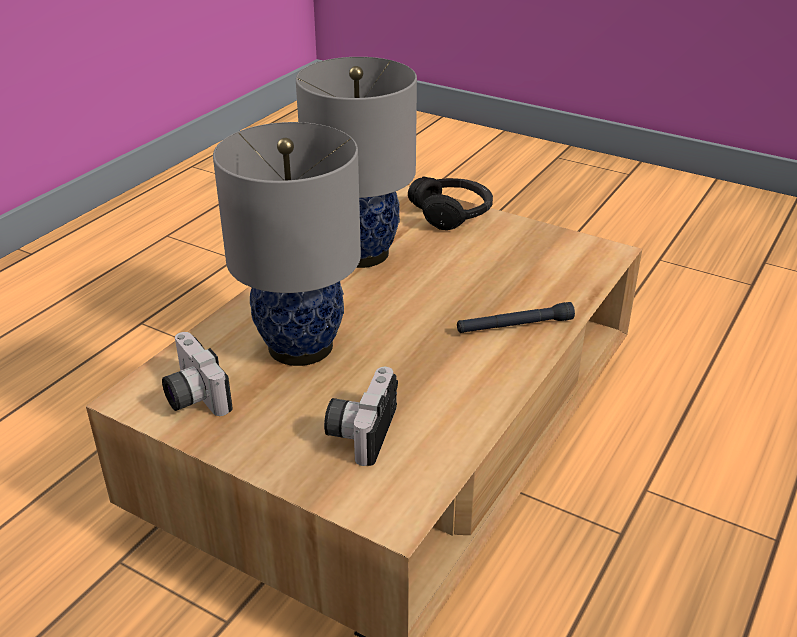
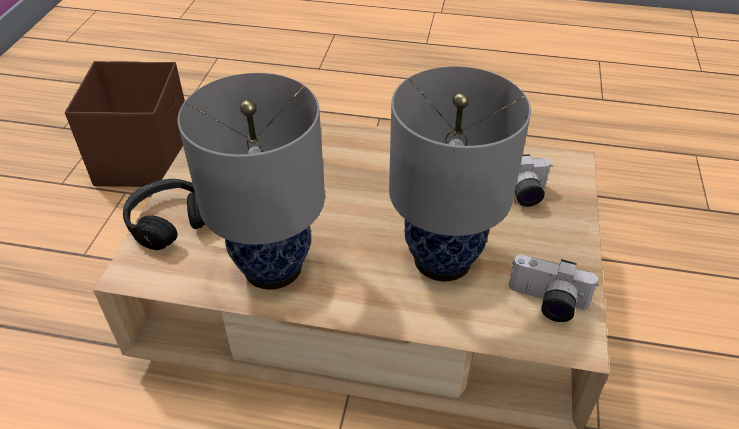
camera: 110 degrees left, 10 degrees up
camera [162,332,233,416] -> camera turned 75 degrees clockwise [509,255,599,322]
black flashlight [457,302,575,333] -> none
none -> brown storage box [65,61,185,187]

